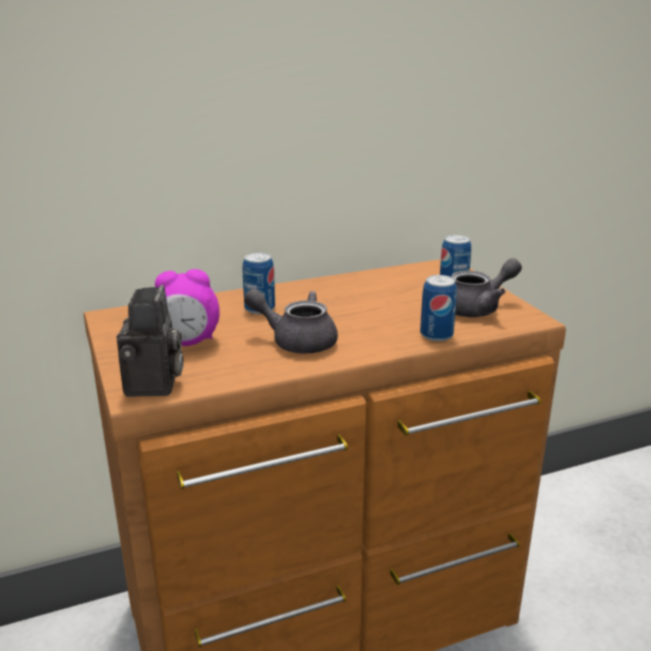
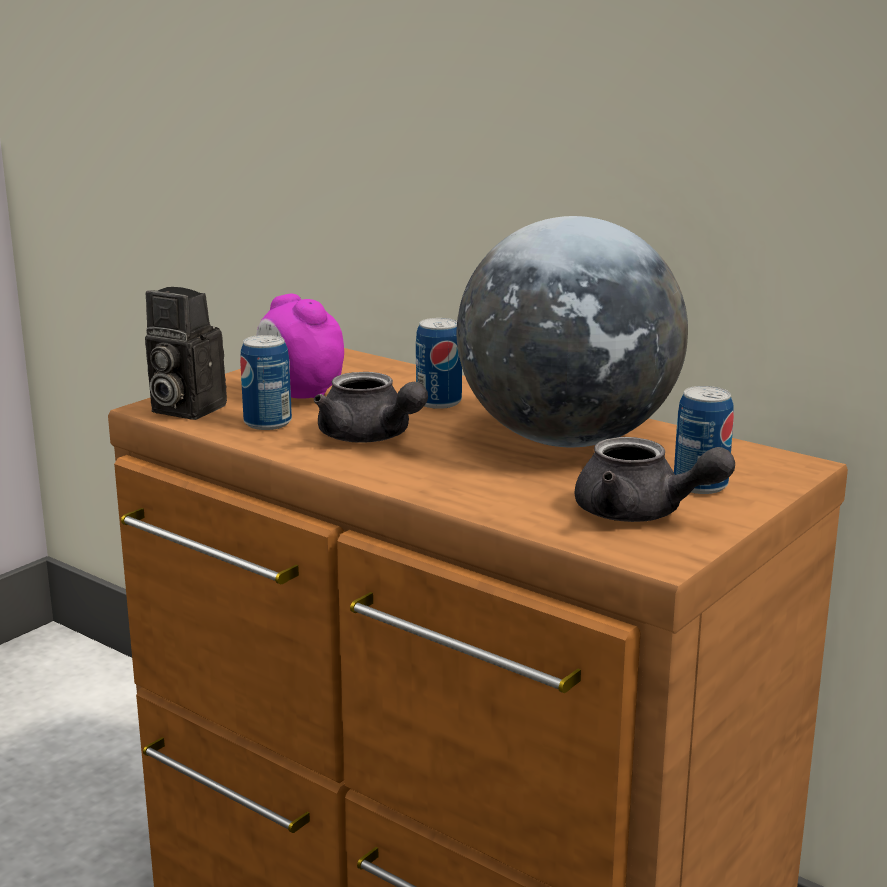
camera: 60 degrees right, 5 degrees down
camera [116,285,184,397] -> camera turned 60 degrees clockwise [145,287,227,420]
grey teapot [244,289,338,353] -> grey teapot turned 150 degrees clockwise [314,372,428,443]
can [420,275,457,342] -> can moved to [240,335,292,430]
none -> globe [456,216,688,447]

